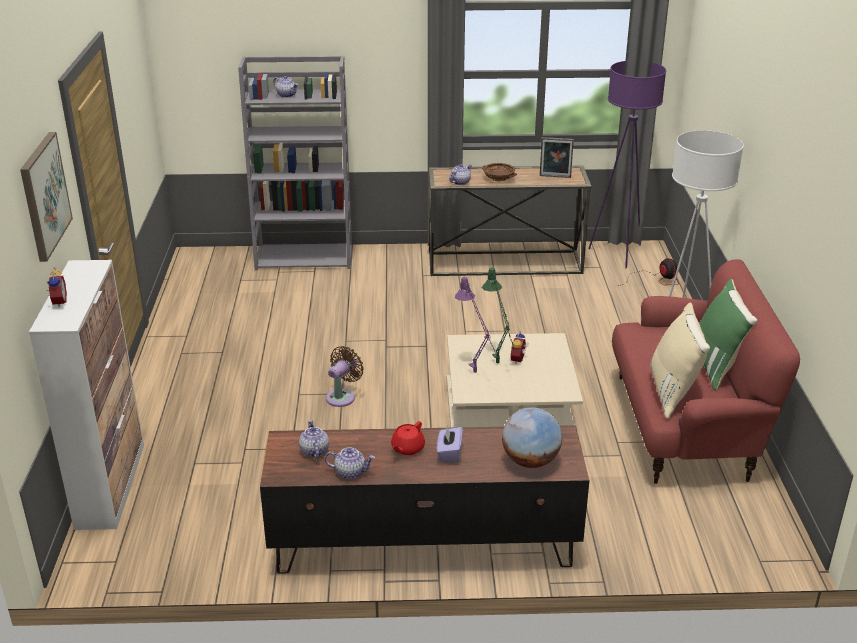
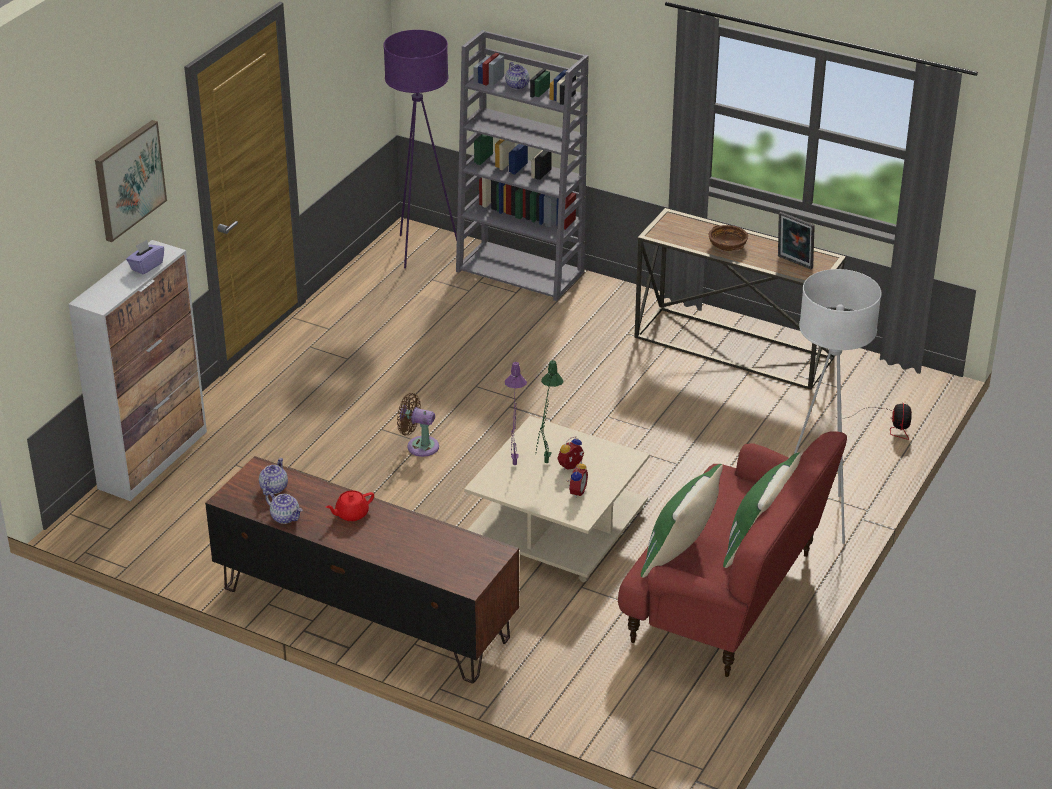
camera: 30 degrees right, 5 degrees up
alarm clock [46,267,67,308] -> alarm clock moved to [568,462,588,498]
brown fan [326,346,364,407] -> brown fan turned 135 degrees counterclockwise [397,393,439,457]
purple tissue box [437,425,463,463] -> purple tissue box moved to [126,240,164,274]
teapot [449,164,472,185] -> none
globe [502,408,562,468] -> none
purple floor lamp [588,61,666,268] -> purple floor lamp moved to [383,30,457,268]
beige pillow [650,303,710,419] -> green pillow [641,464,723,578]

